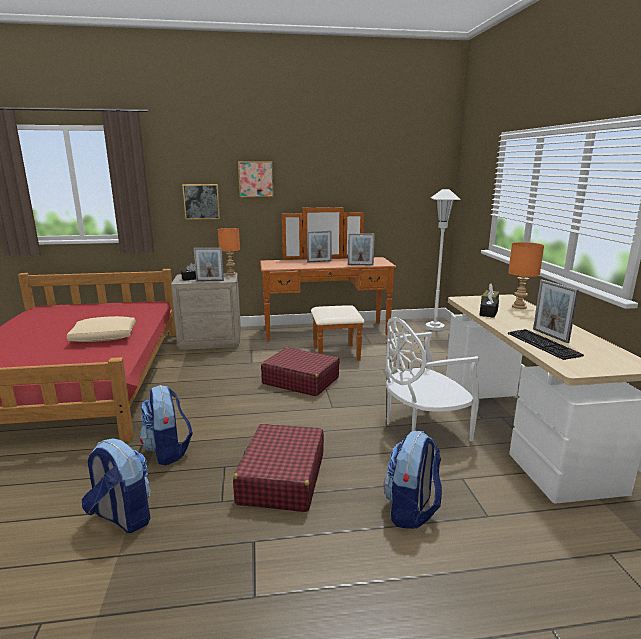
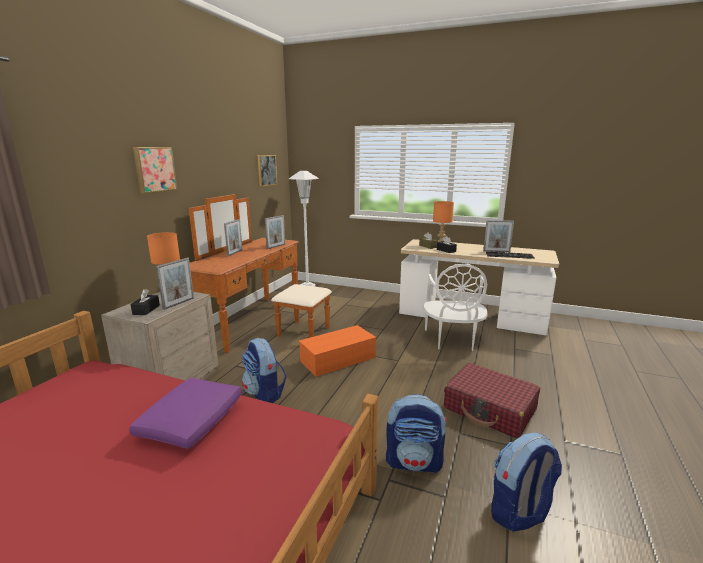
camera: 60 degrees left, 0 degrees up
beige pillow [67,316,136,342] -> purple pillow [129,378,242,449]
picture [182,184,220,220] -> picture moved to [258,155,278,187]
red suitcase [261,347,340,396] -> orange storage box [299,325,376,377]
backpack [384,431,442,529] -> backpack moved to [242,338,287,403]

